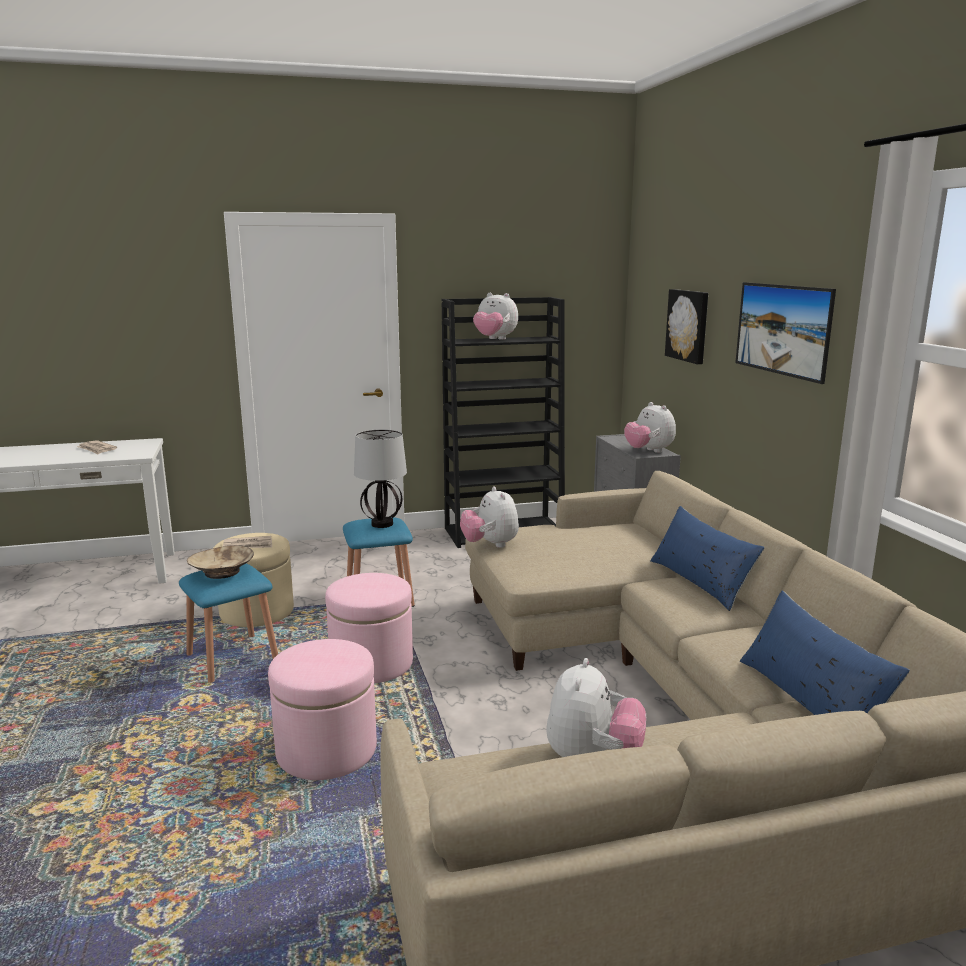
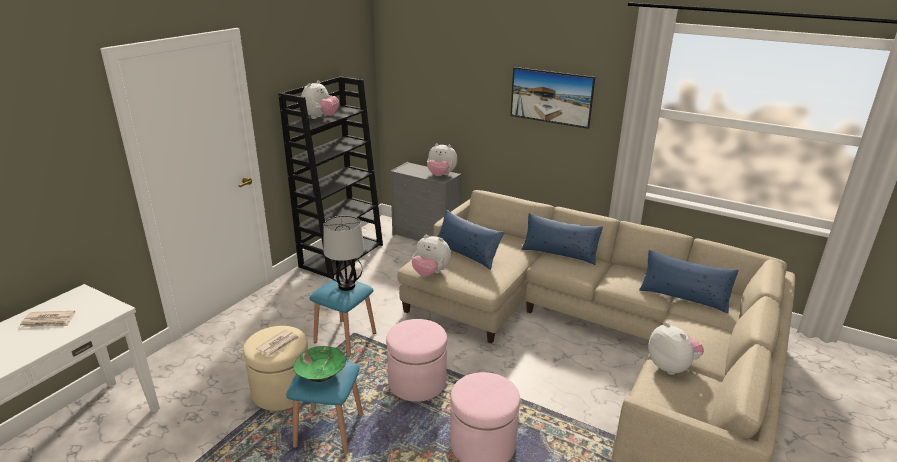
camera: 45 degrees left, 10 degrees up
beige bowl [187,545,254,579] -> green bowl [293,346,346,382]
plush toy [473,293,518,340] -> plush toy turned 45 degrees counterclockwise [301,81,339,119]
picture [665,289,708,364] -> none
none -> blue pillow [438,210,504,270]

